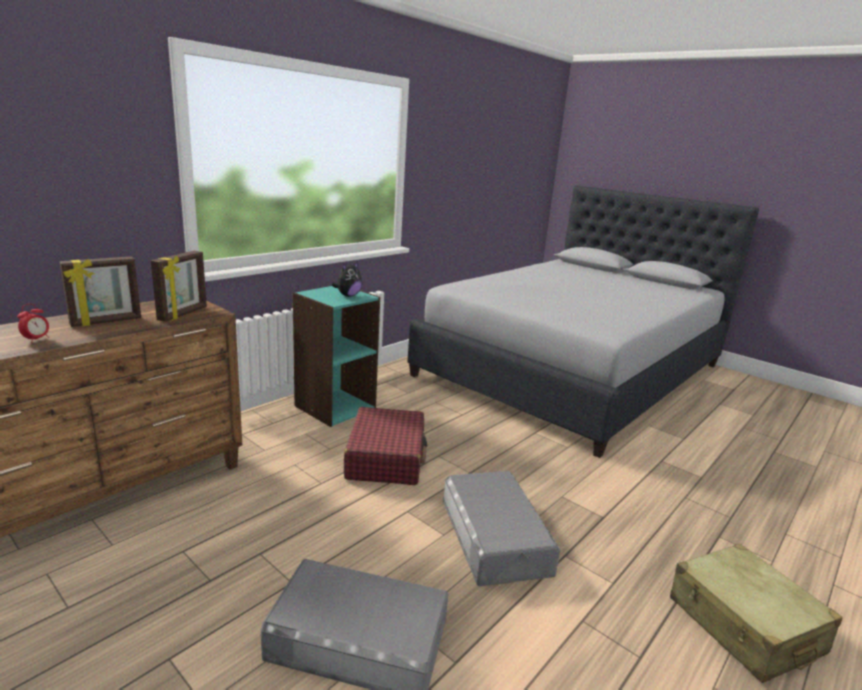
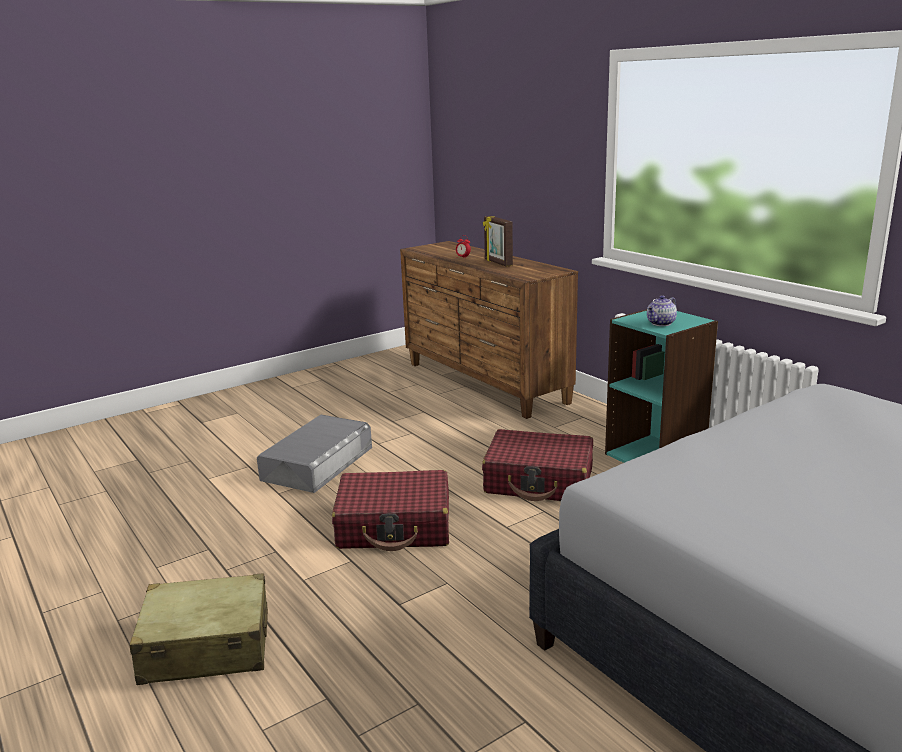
camera: 105 degrees right, 0 degrees up
picture frame [151,251,207,322] -> none
plush toy [332,262,362,297] -> teapot [647,295,677,326]
grey storage box [443,471,560,586] -> red suitcase [332,470,449,551]

